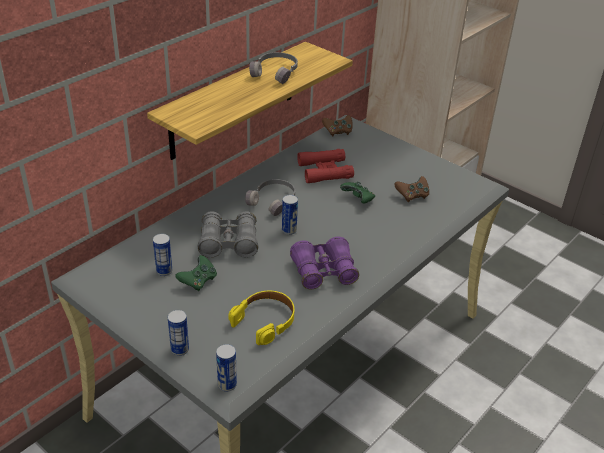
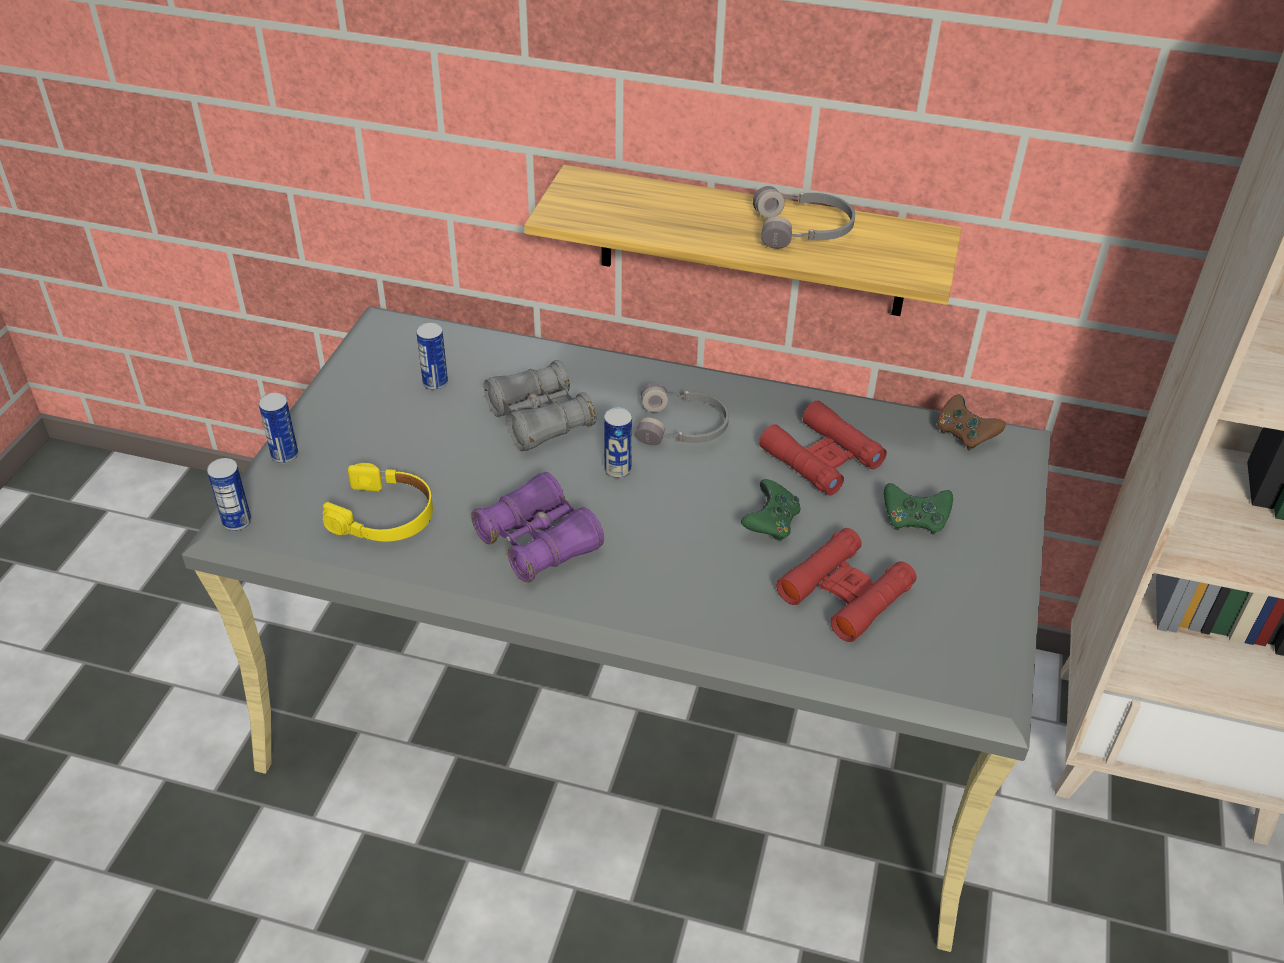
camera: 65 degrees right, 5 degrees up
green game controller [175,255,217,291] -> green game controller moved to [884,483,953,535]
brown game controller [394,176,429,202] -> red binoculars [776,528,917,642]

